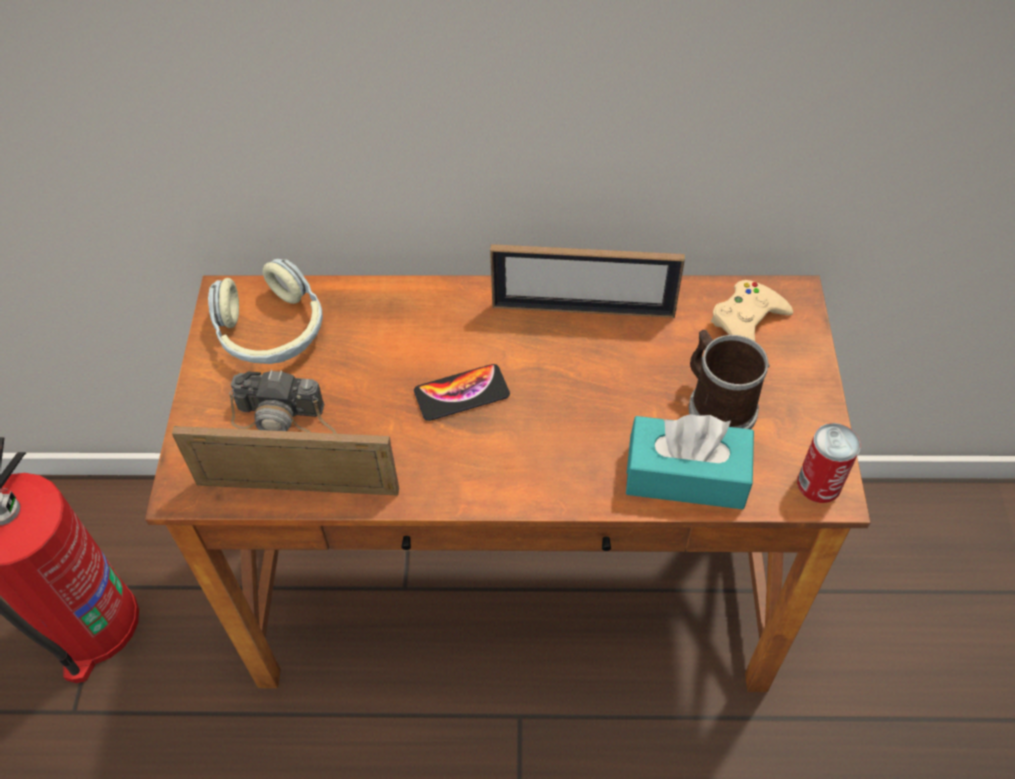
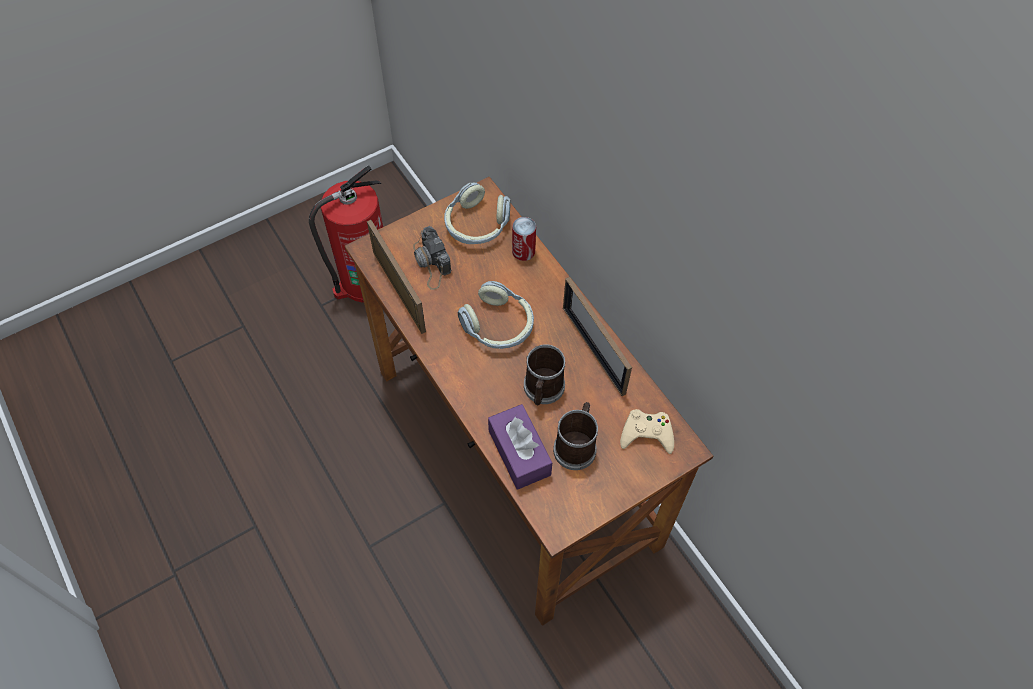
camera: 55 degrees right, 5 degrees up
phone [414,364,510,421] -> headphones [457,281,534,349]
turquoise tissue box [626,414,754,509] -> purple tissue box [488,404,552,490]
can [797,423,860,503] -> can moved to [512,217,536,261]
none -> mug [524,344,565,405]

